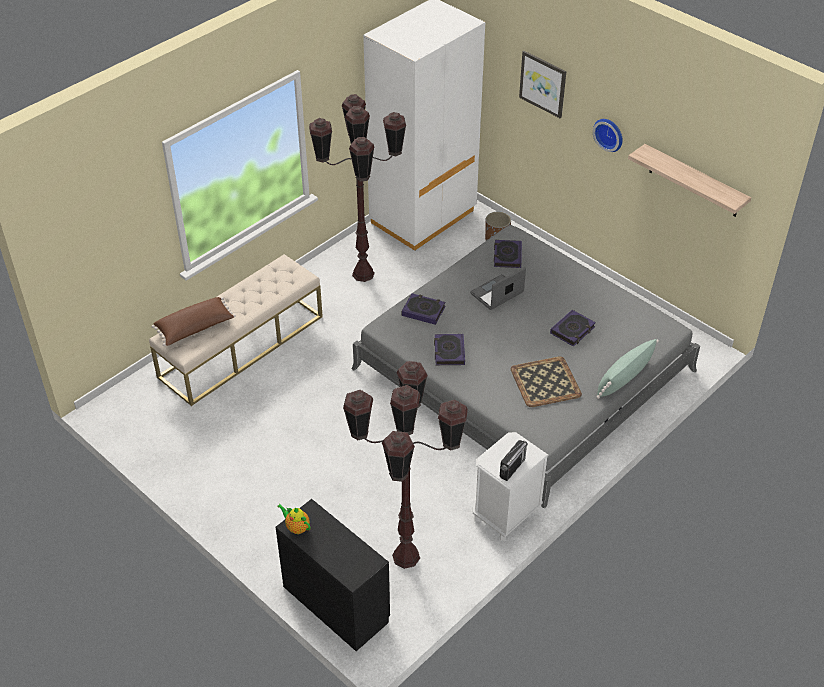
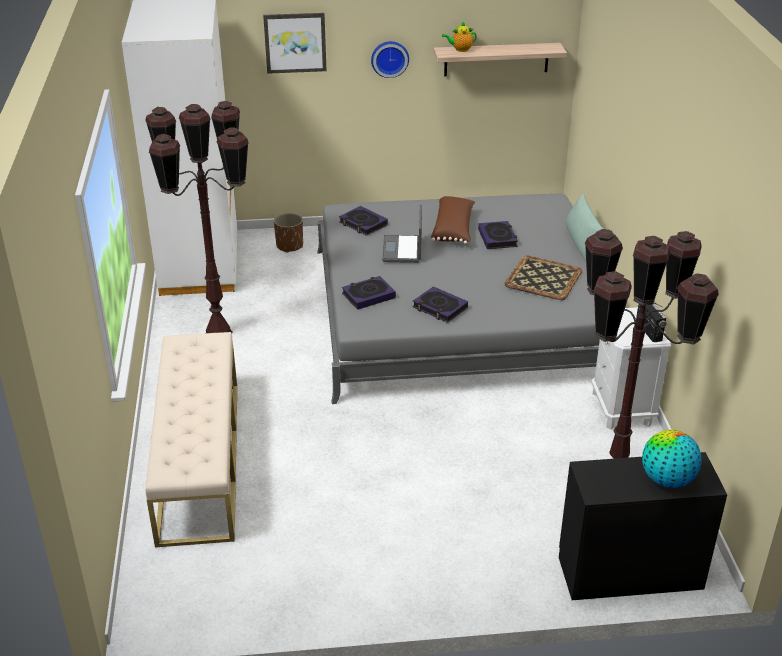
camera: 50 degrees left, 10 degrees down
brown pillow [152,297,236,346] -> brown pillow moved to [431,196,475,244]
teapot [277,504,311,534] -> teapot moved to [442,22,477,52]
none -> globe [642,430,702,488]

